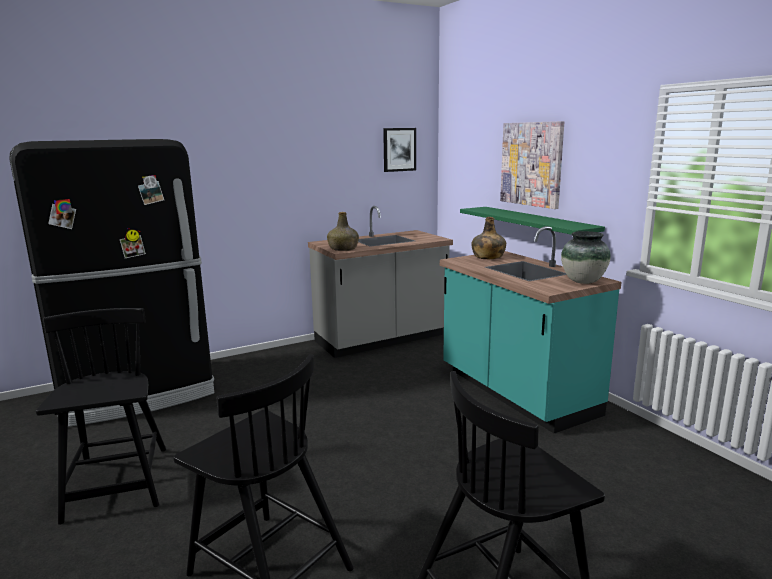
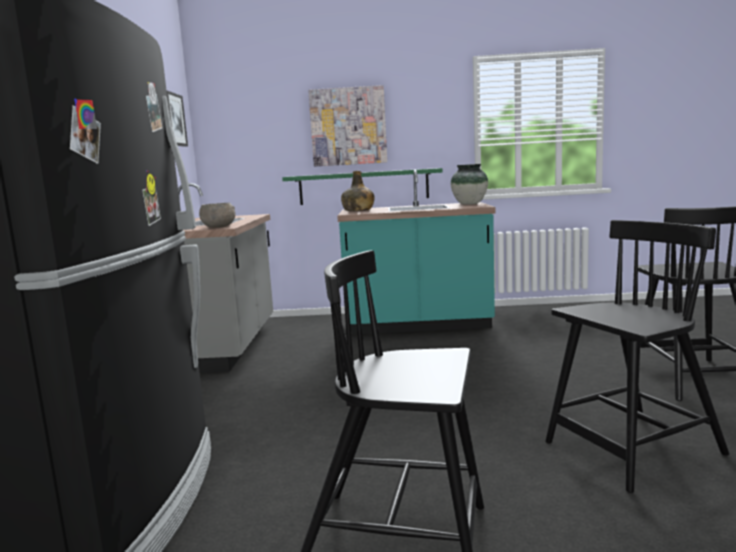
camera: 60 degrees left, 5 degrees down
green bottle [327,212,359,251] -> grey bowl [199,203,236,228]

